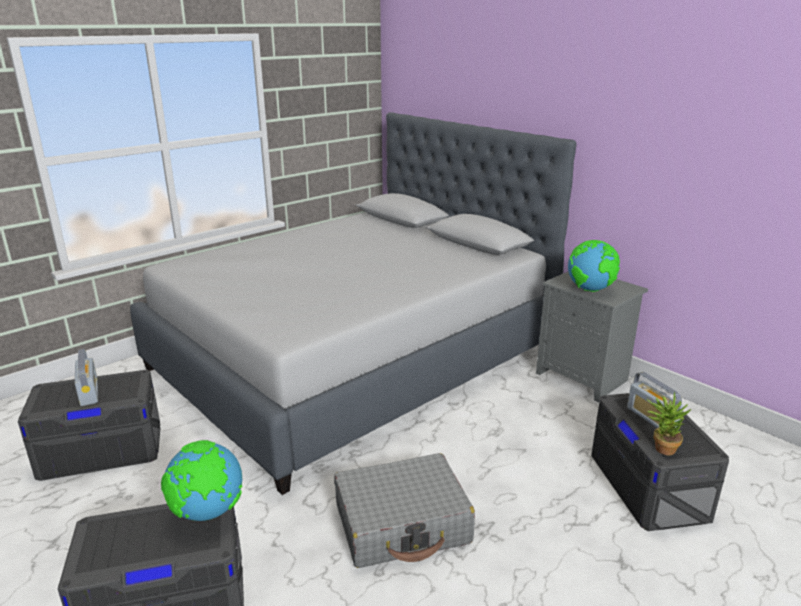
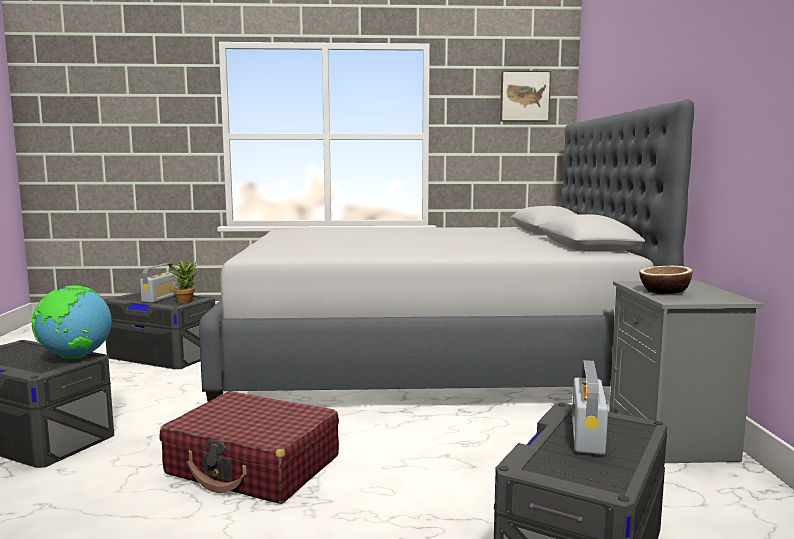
camera: 40 degrees right, 15 degrees down
grey suitcase [334,453,475,568] -> red suitcase [159,391,339,504]
globe [568,240,620,292] -> bowl [639,266,692,294]
potted plant [646,392,692,455] -> potted plant moved to [166,259,197,303]
none -> picture [500,71,551,122]

